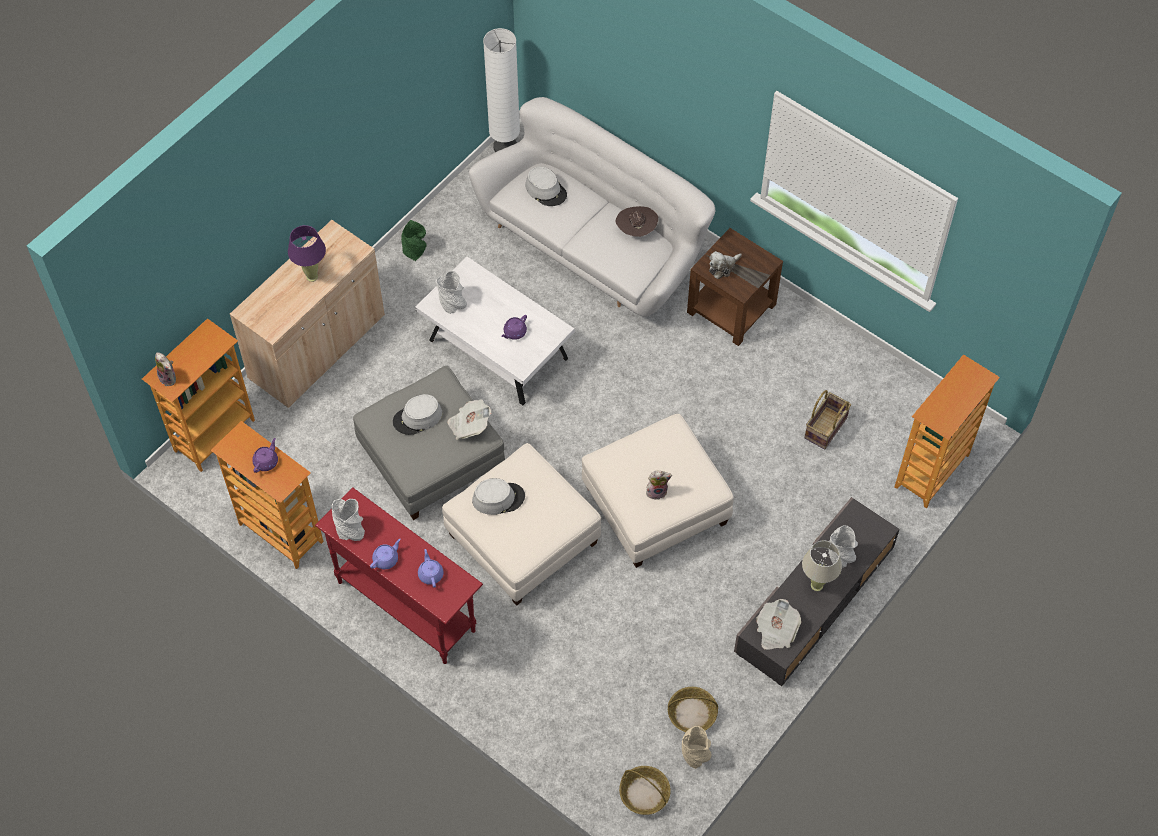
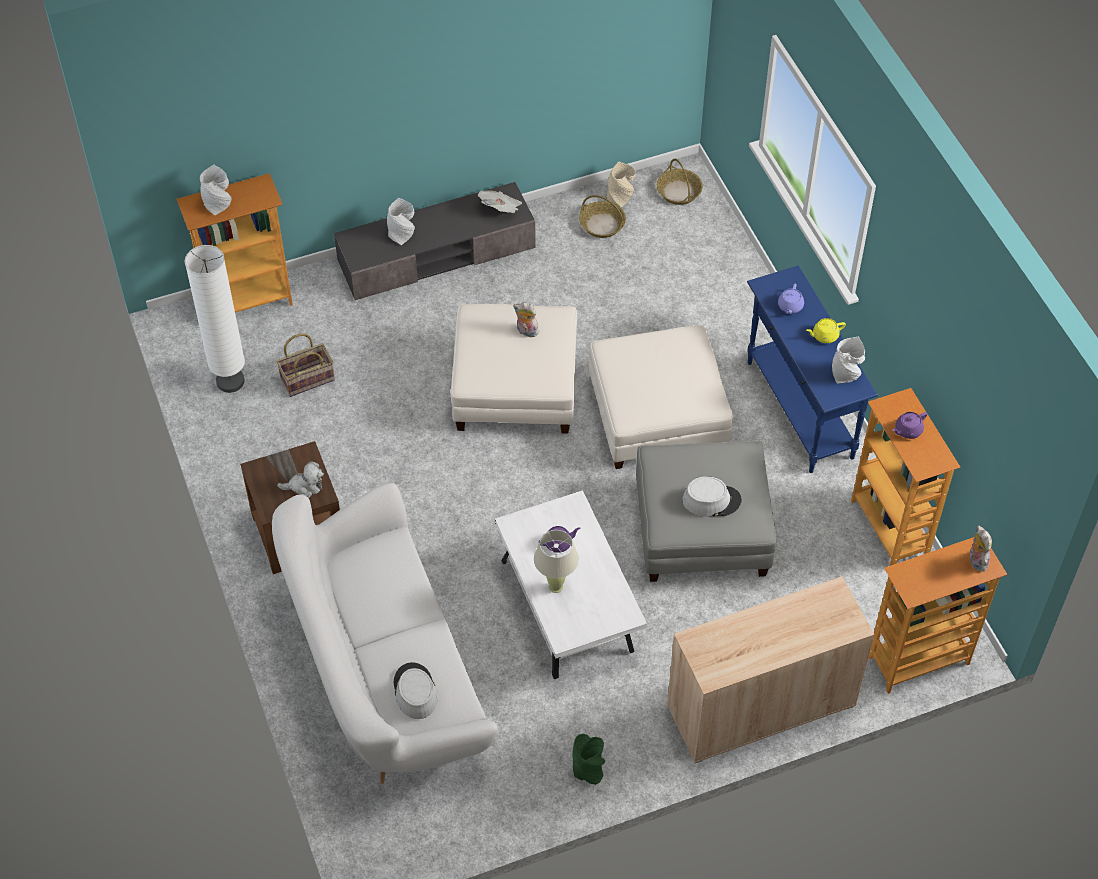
camera: 150 degrees left, 5 degrees down
purple table lamp [288,225,326,282] -> none
red console table [315,487,483,664] -> blue console table [747,265,878,473]
purple teapot [370,539,401,569] -> yellow teapot [806,318,846,343]
grey vase [436,271,467,314] -> grey vase moved to [200,165,232,215]
newspaper [447,399,491,440] -> none
grey hat [472,478,525,515] -> none
white floor lamp [483,28,520,152] -> white floor lamp moved to [185,245,245,393]
brown hat [615,206,658,237] -> none
beige table lamp [802,540,842,591] -> beige table lamp moved to [534,530,579,593]

